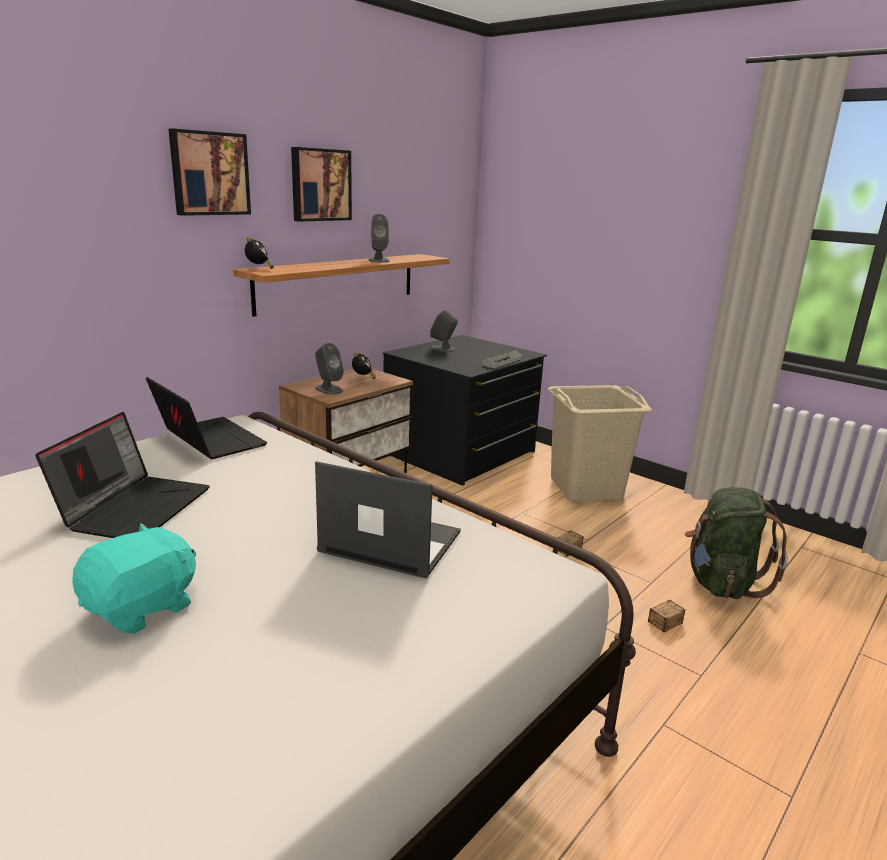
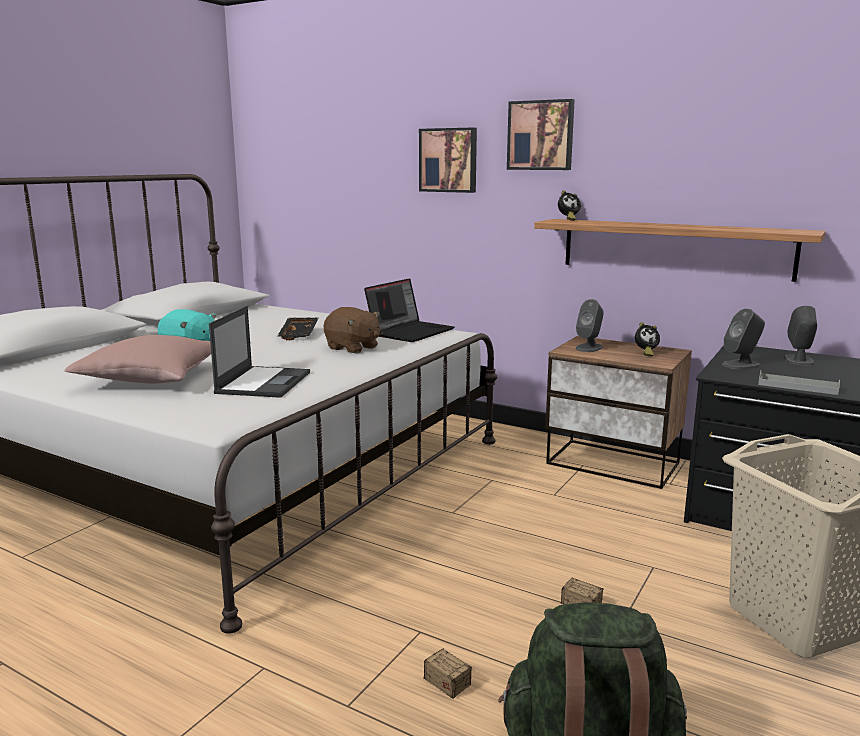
camera: 80 degrees right, 5 degrees down
laptop [35,412,210,538] -> black tray [277,317,318,340]
picture [291,147,352,222] -> picture moved to [419,128,477,193]
grey speaker [369,214,390,263] -> grey speaker moved to [722,309,765,369]
none -> pink pillow [64,335,211,384]
none -> brown plush toy [324,307,380,354]

